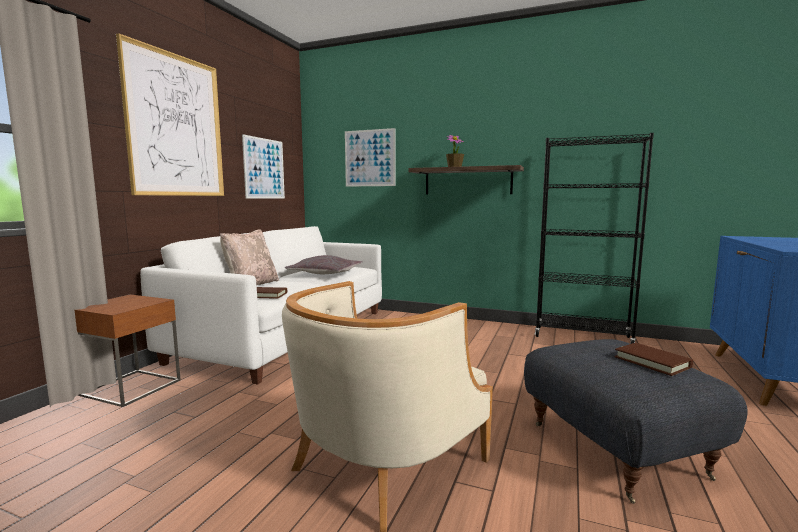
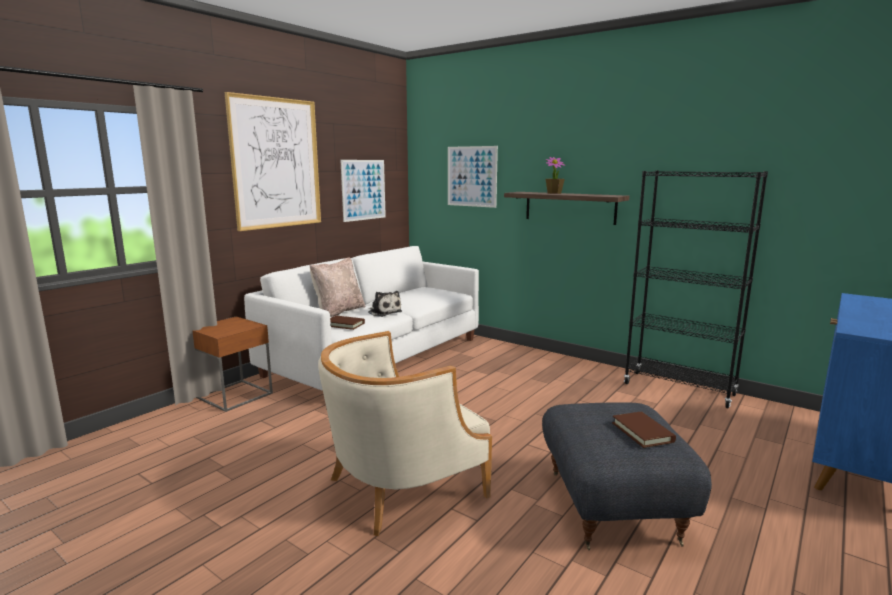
camera: 15 degrees right, 5 degrees up
grey pillow [285,255,363,274] -> none
none -> plush toy [368,291,402,317]

